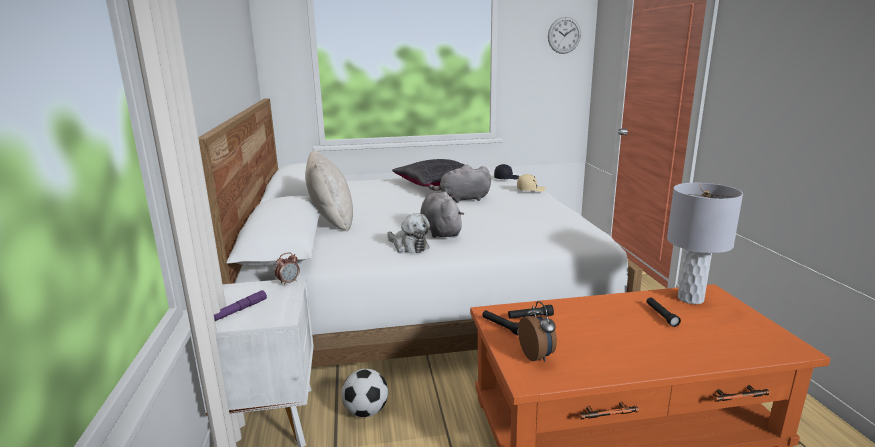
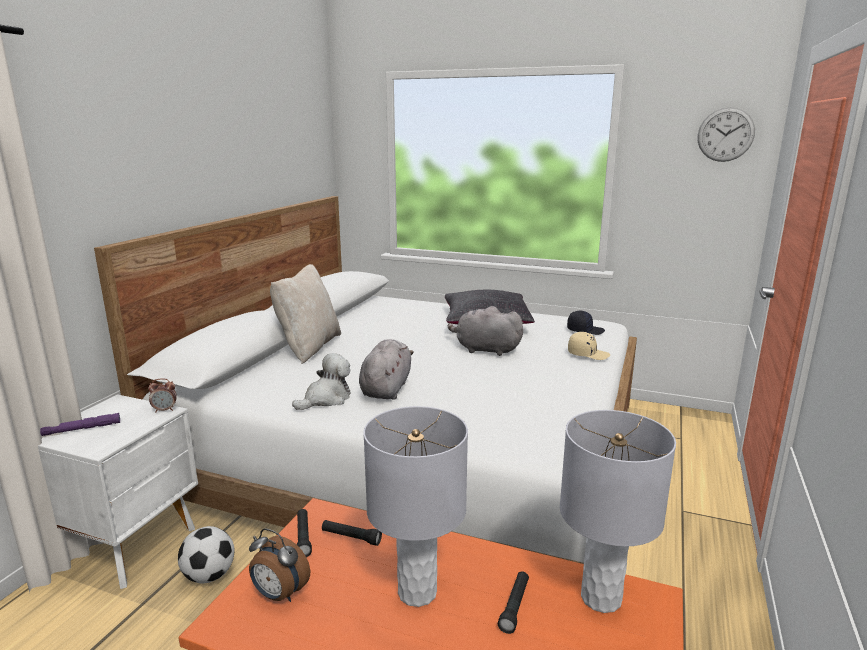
camera: 30 degrees right, 0 degrees up
plush toy [387,213,430,254] -> plush toy turned 120 degrees counterclockwise [292,353,351,410]
alarm clock [518,301,557,362] -> alarm clock turned 105 degrees clockwise [249,528,310,602]
none -> grey table lamp [363,406,468,607]

